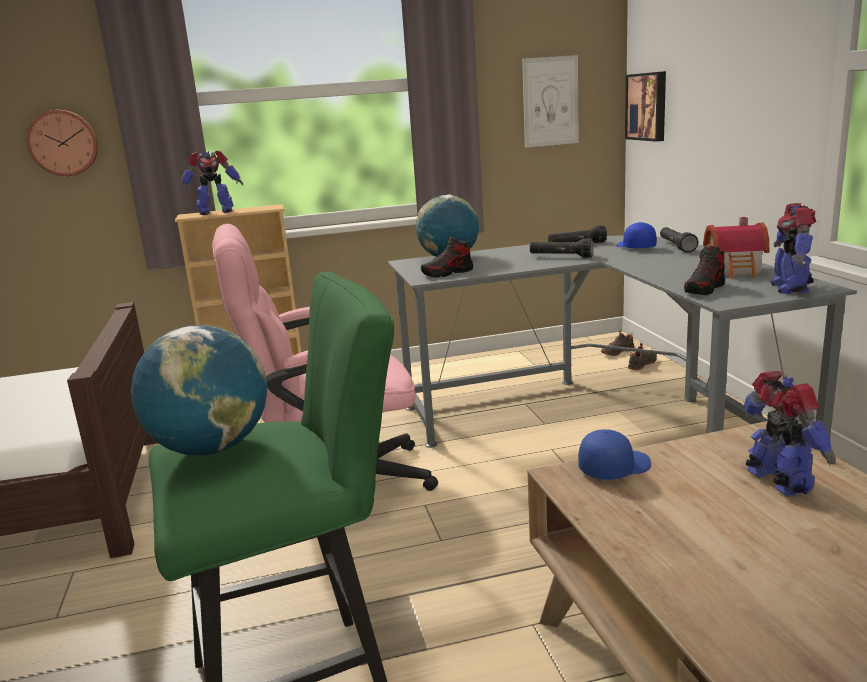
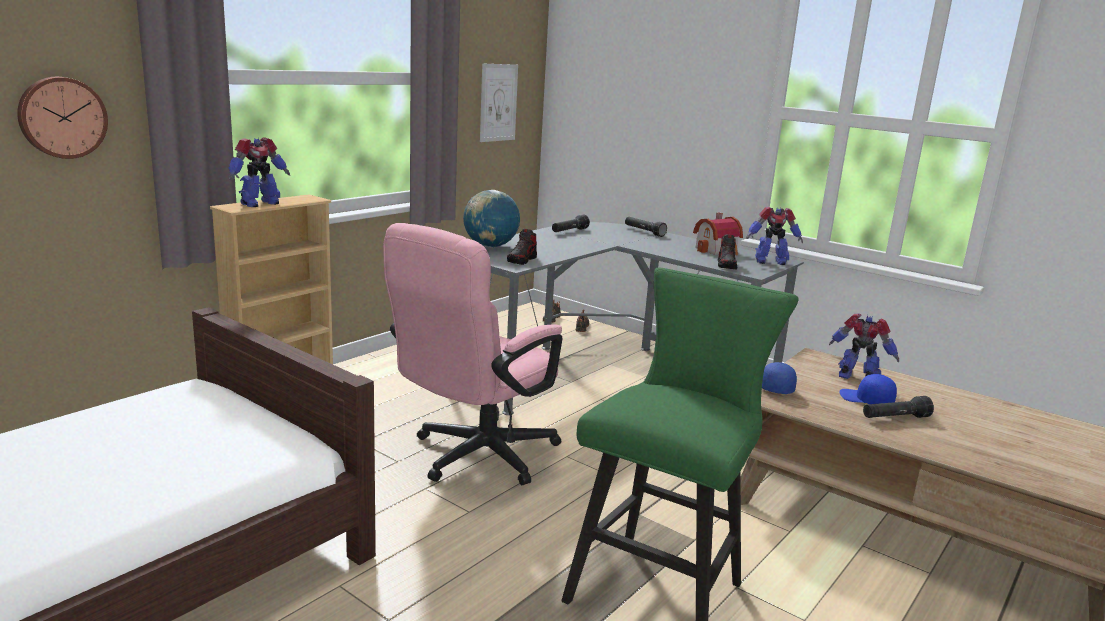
camera: 40 degrees left, 0 degrees up
globe [131,325,267,455] -> none
black flashlight [530,238,593,258] -> black flashlight moved to [863,396,934,418]
blue cap [617,222,656,249] -> blue cap moved to [839,374,897,404]
picture [625,71,666,142] -> none
toy robot [770,203,816,294] -> toy robot turned 60 degrees counterclockwise [746,207,803,265]

